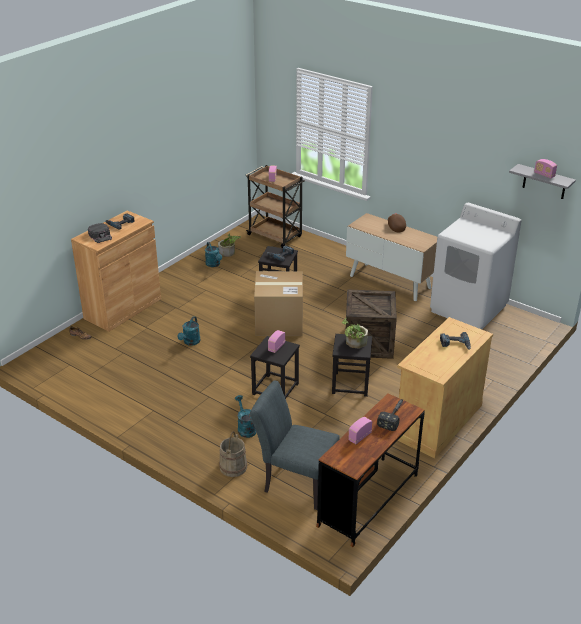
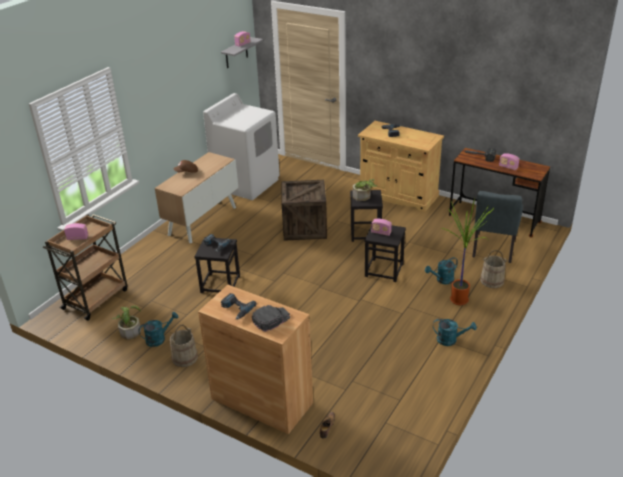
camera: 95 degrees left, 0 degrees up
turquoise watering can [177,316,200,346] -> turquoise watering can moved to [433,319,477,346]
cardboard box [254,271,303,336] -> none
none -> beige bucket [170,325,198,367]
none -> potted plant [441,198,494,305]

